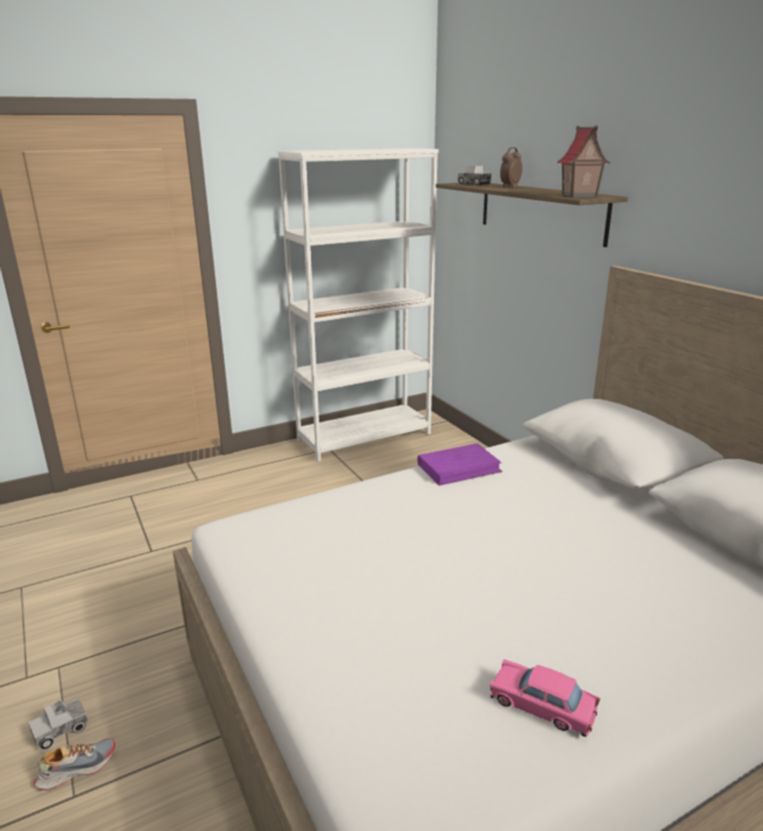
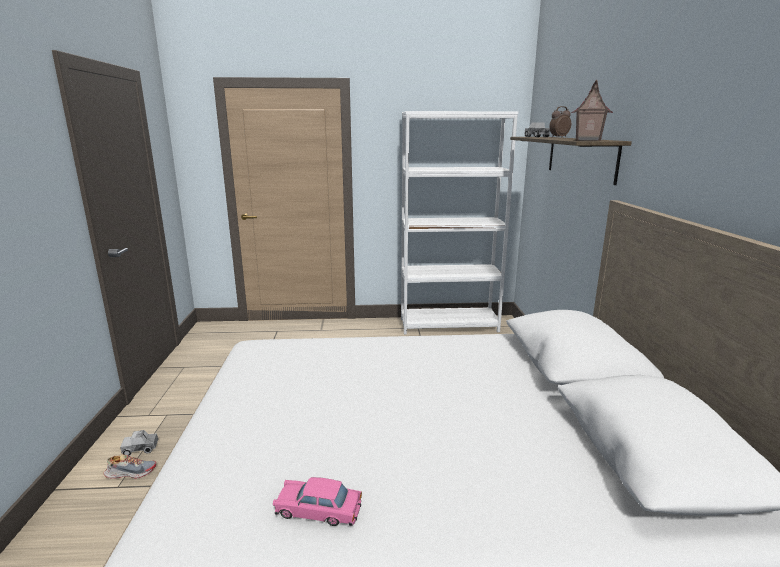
camera: 25 degrees right, 5 degrees down
purple book [417,443,502,486] -> none
pink toy car [490,659,600,737] -> pink toy car turned 45 degrees counterclockwise [273,477,362,526]

